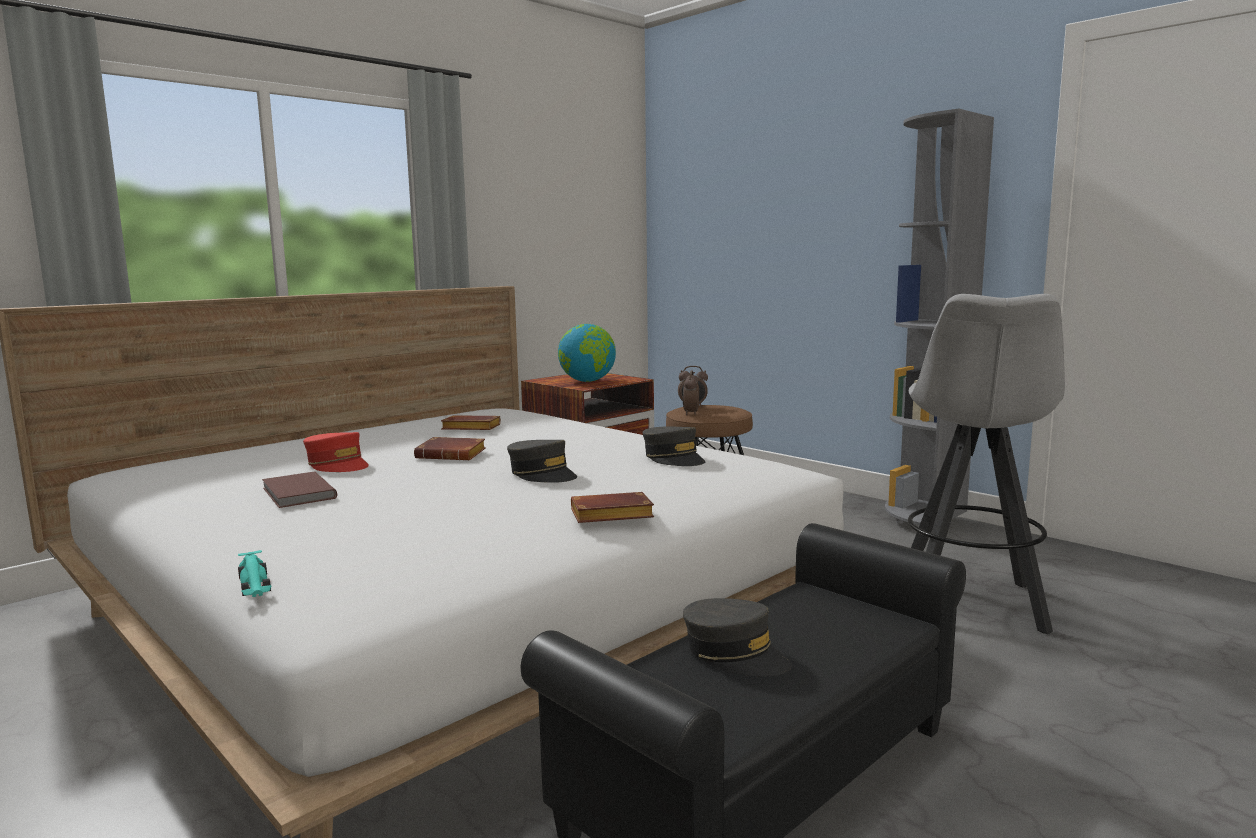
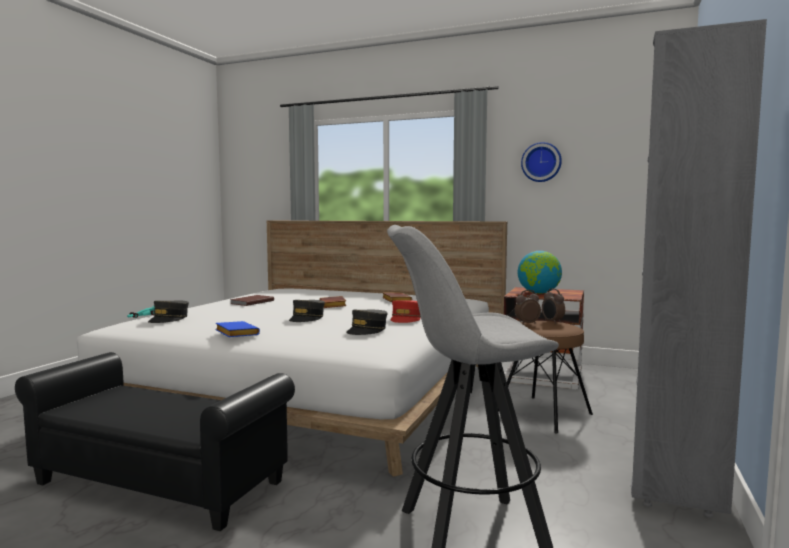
camera: 65 degrees right, 5 degrees down
red cap [303,432,369,472] -> red cap moved to [391,300,421,323]
brown book [571,492,654,523] -> blue book [215,321,260,337]
grey cap [683,598,792,676] -> grey cap moved to [148,300,189,323]
none -> wall clock [521,142,562,182]

